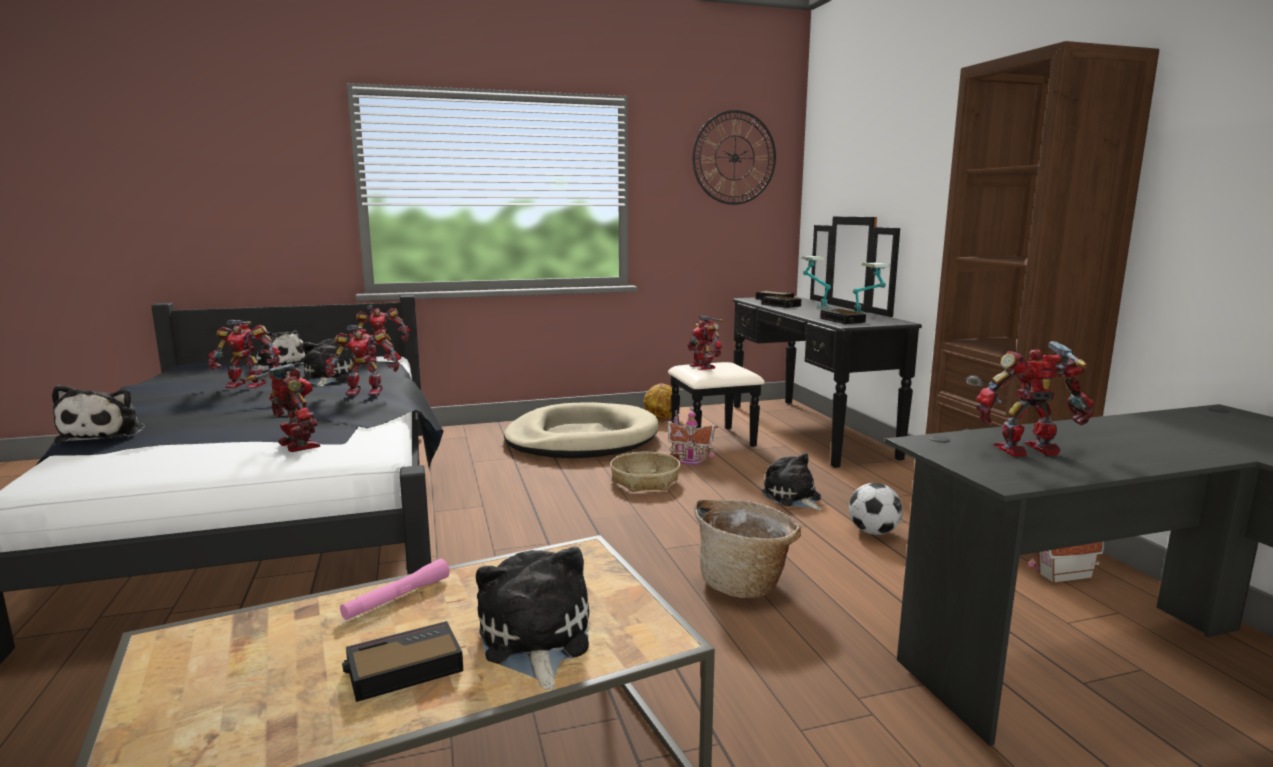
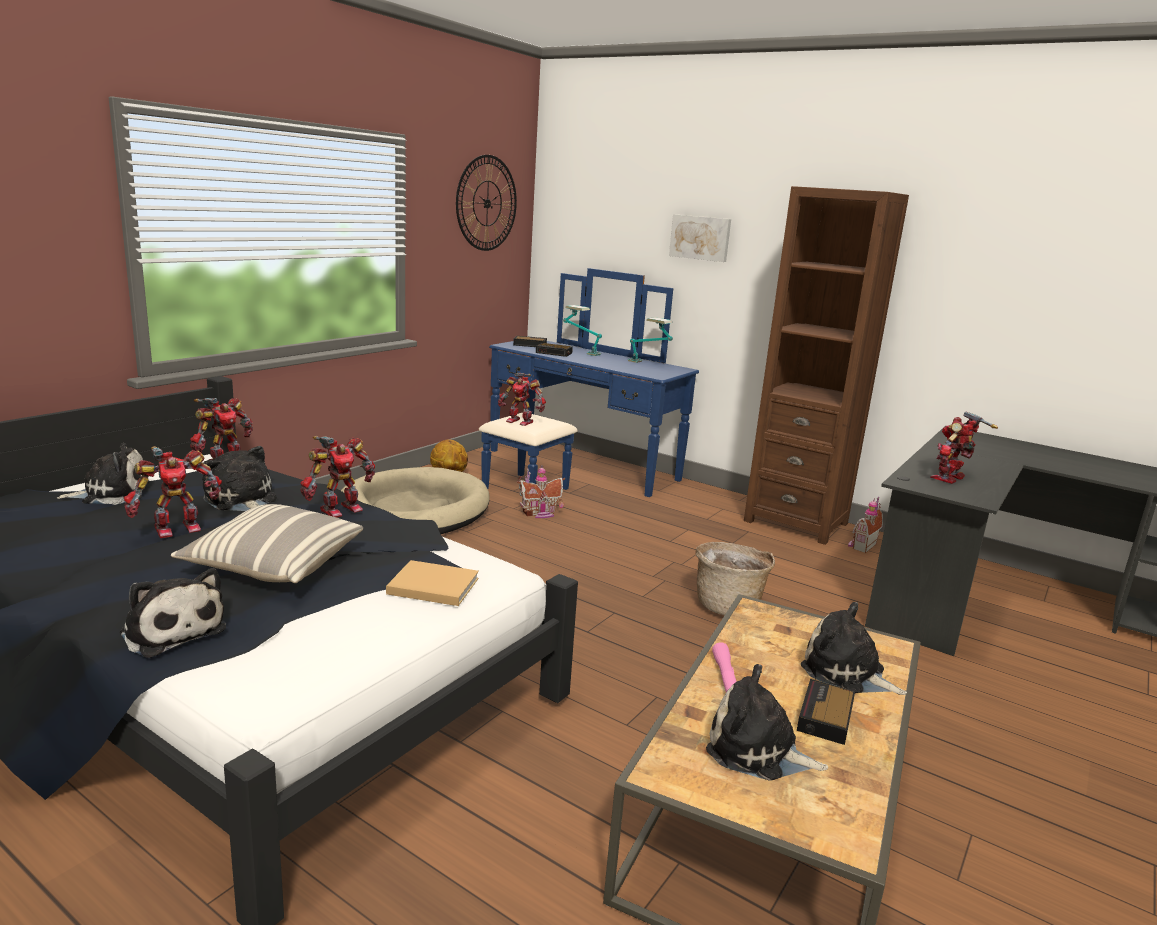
camera: 40 degrees left, 5 degrees up
toy robot [246,363,320,452] -> beige book [386,560,479,606]
basket [610,452,681,492] -> none
black dresser [668,216,922,468] -> blue dresser [479,268,699,497]
plush toy [762,453,823,511] -> plush toy moved to [706,664,828,781]
alarm clock [820,309,866,324] -> none
football [849,483,903,535] -> none
none -> pillow [171,504,363,583]
none -> picture [669,214,731,262]

